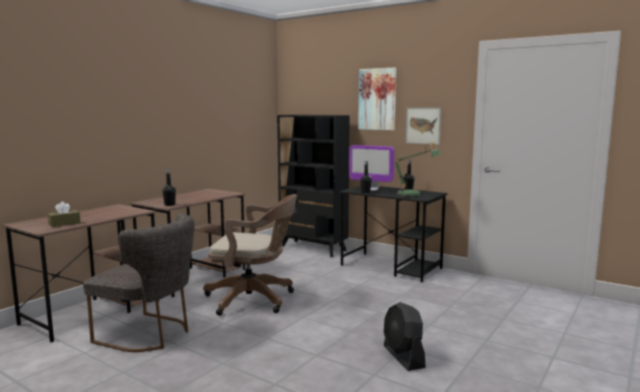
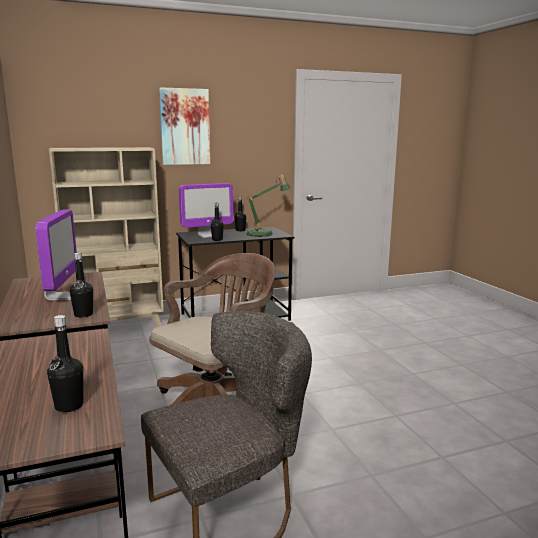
camera: 55 degrees left, 5 degrees up
brown tissue box [48,202,81,227] -> black bottle [47,315,83,412]
black bookcase [277,115,350,257] -> beige bookcase [49,147,164,327]
black fan [384,302,426,371] -> none
picture [405,107,441,145] -> none
none -> monitor [35,210,77,300]

